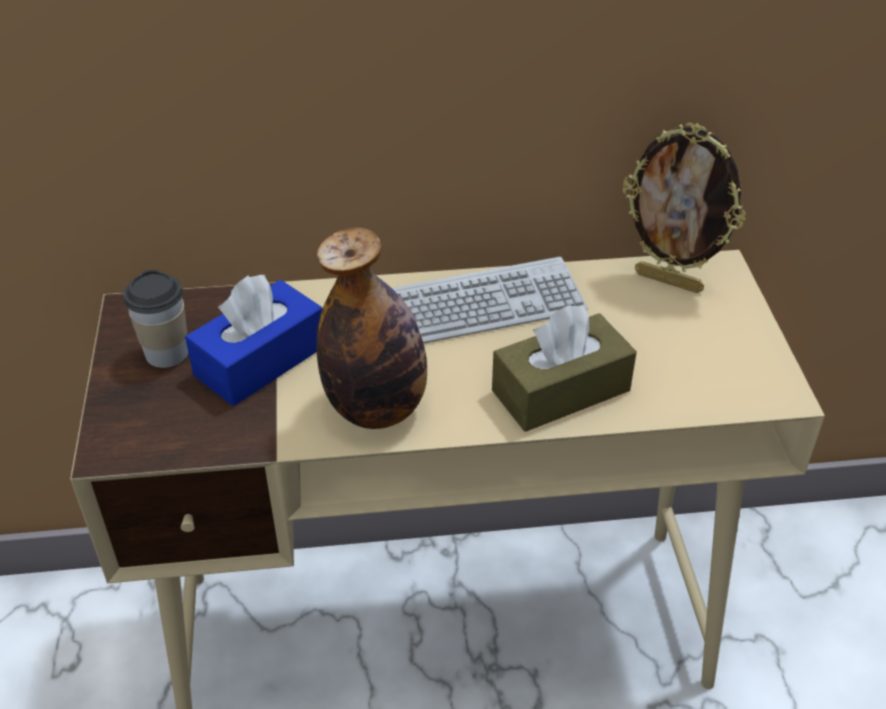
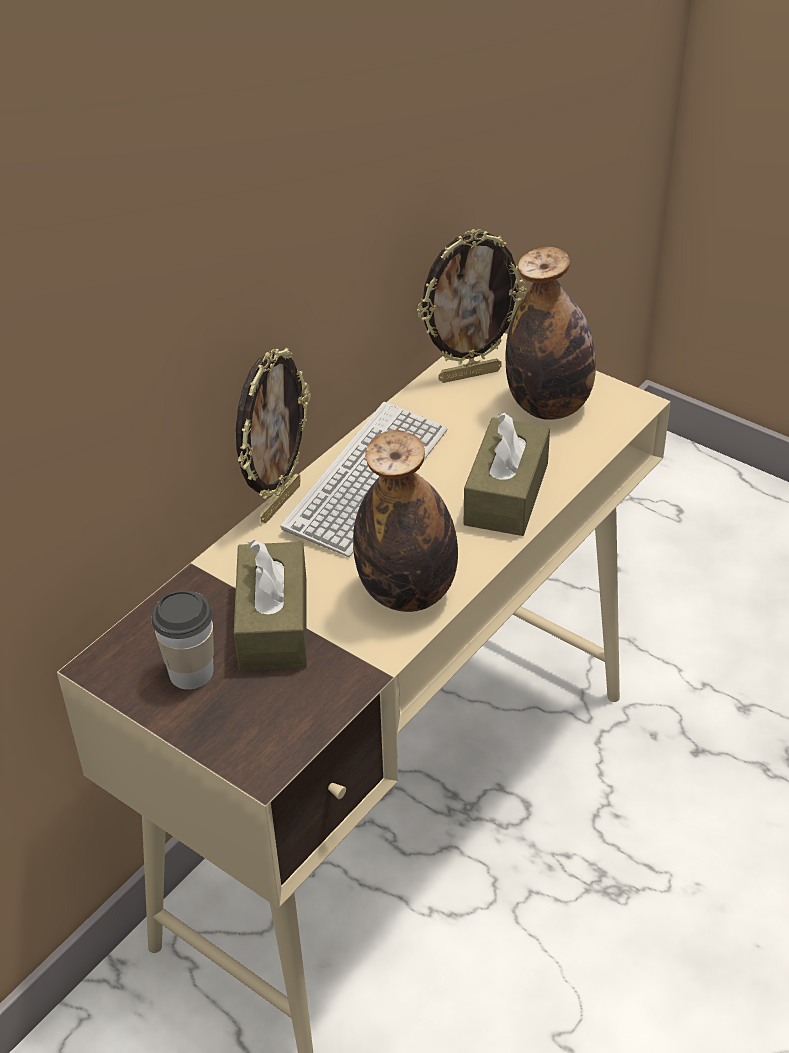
camera: 45 degrees left, 0 degrees up
blue tissue box [185,275,322,406] -> brown tissue box [234,540,307,671]
none -> picture frame [236,347,311,523]
none -> bottle [506,247,596,420]

